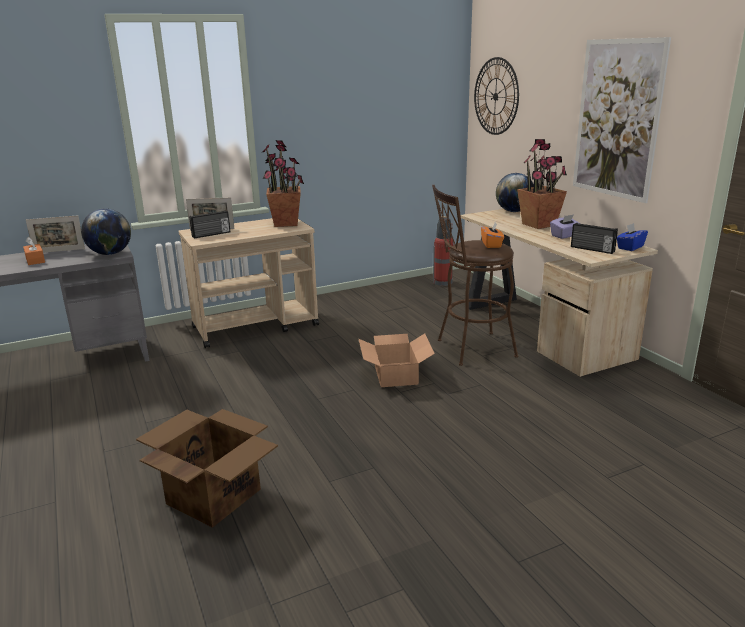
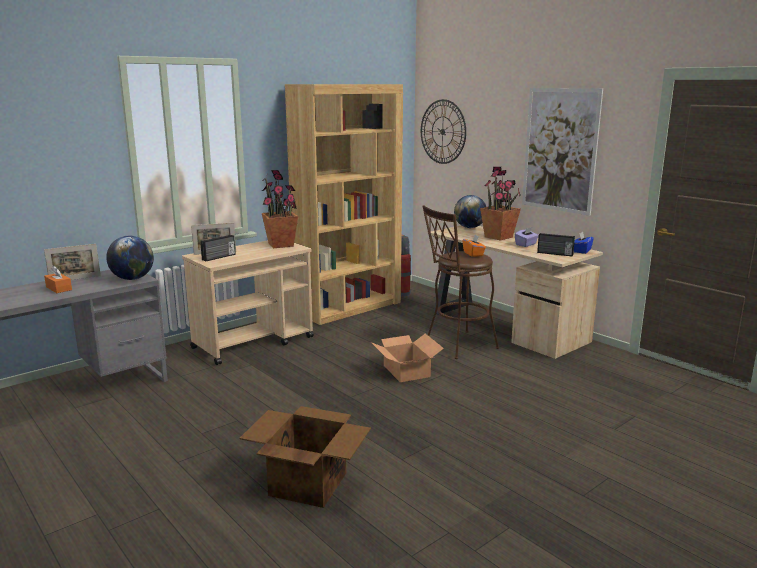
camera: 15 degrees left, 5 degrees down
none -> brown bookcase [285,84,403,325]

